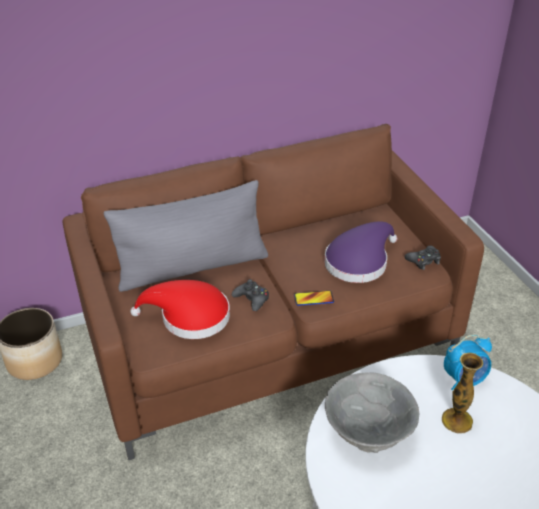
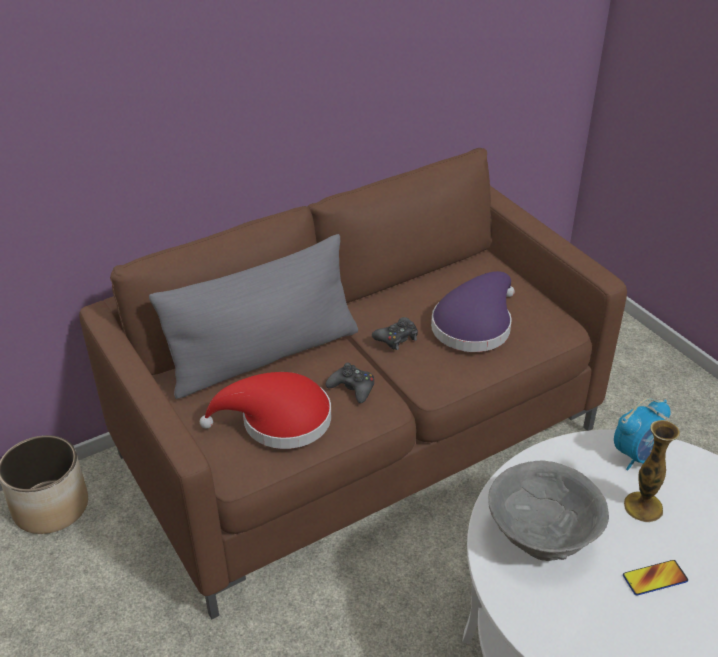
camera: 10 degrees left, 0 degrees up
phone [294,291,334,306] -> phone moved to [623,560,688,596]
black game controller [404,246,441,270] -> black game controller moved to [372,317,418,350]

